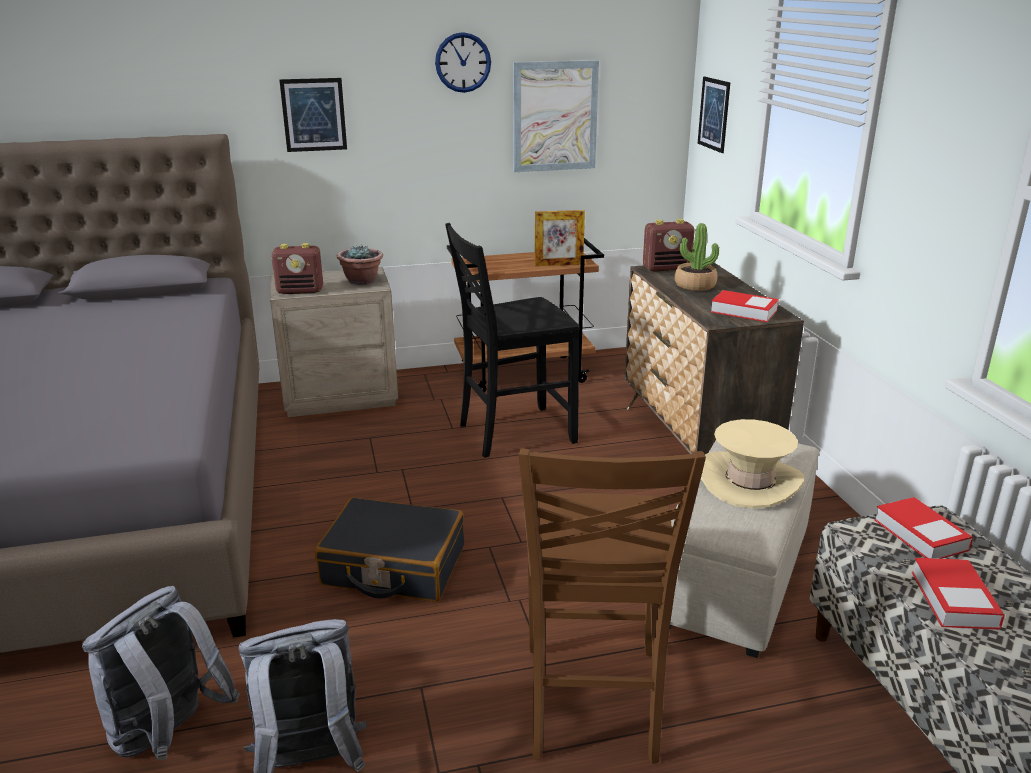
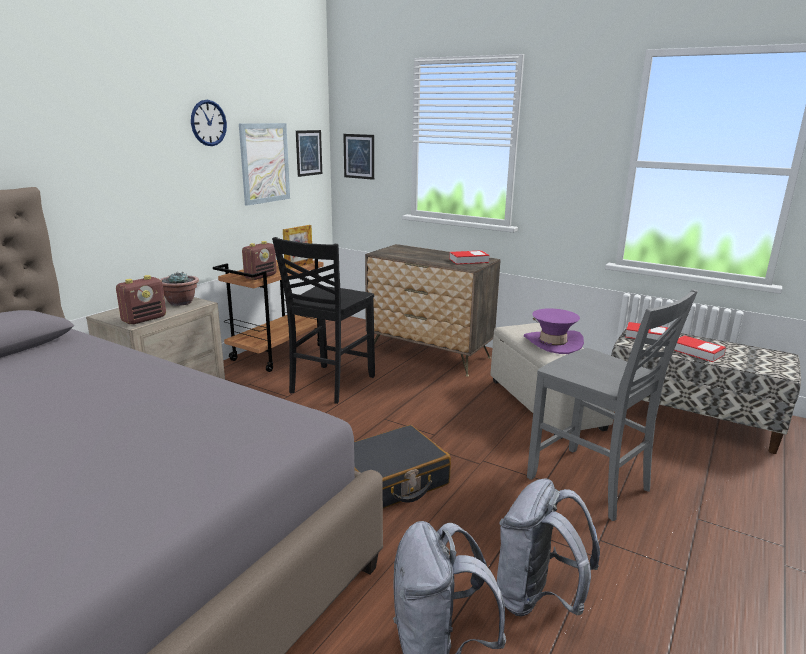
camera: 45 degrees left, 5 degrees down
picture [279,78,347,152] -> picture moved to [296,130,322,177]
brown chair [519,449,706,764] -> grey chair [527,289,698,521]
radio [643,219,695,272] -> radio moved to [242,241,277,280]
potted plant [674,223,719,291] -> none
beige hat [701,419,805,508] -> purple hat [524,308,584,354]

